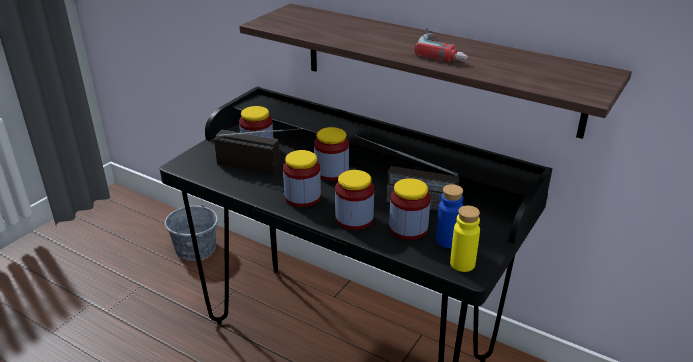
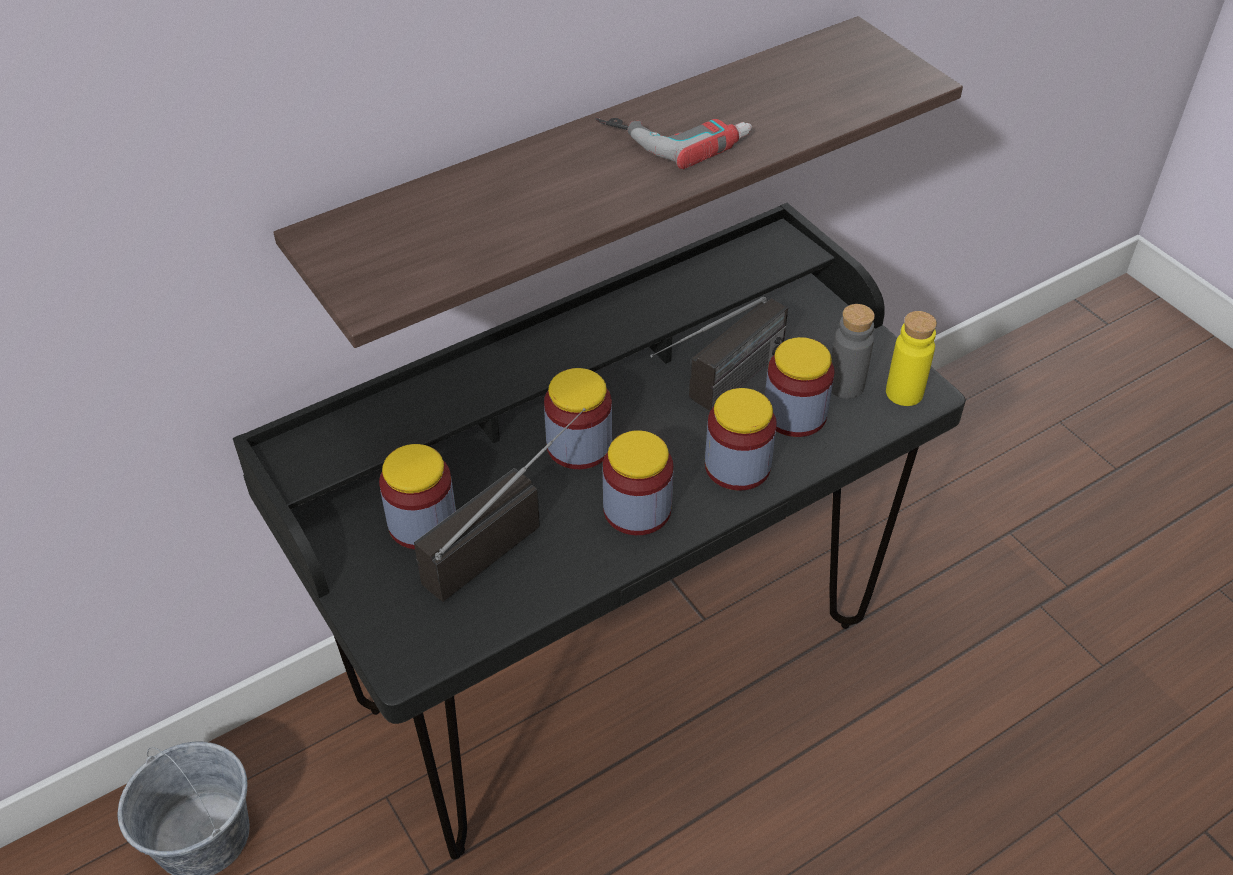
camera: 65 degrees left, 15 degrees up
blue bottle [436,184,463,248] -> grey bottle [831,304,875,399]

